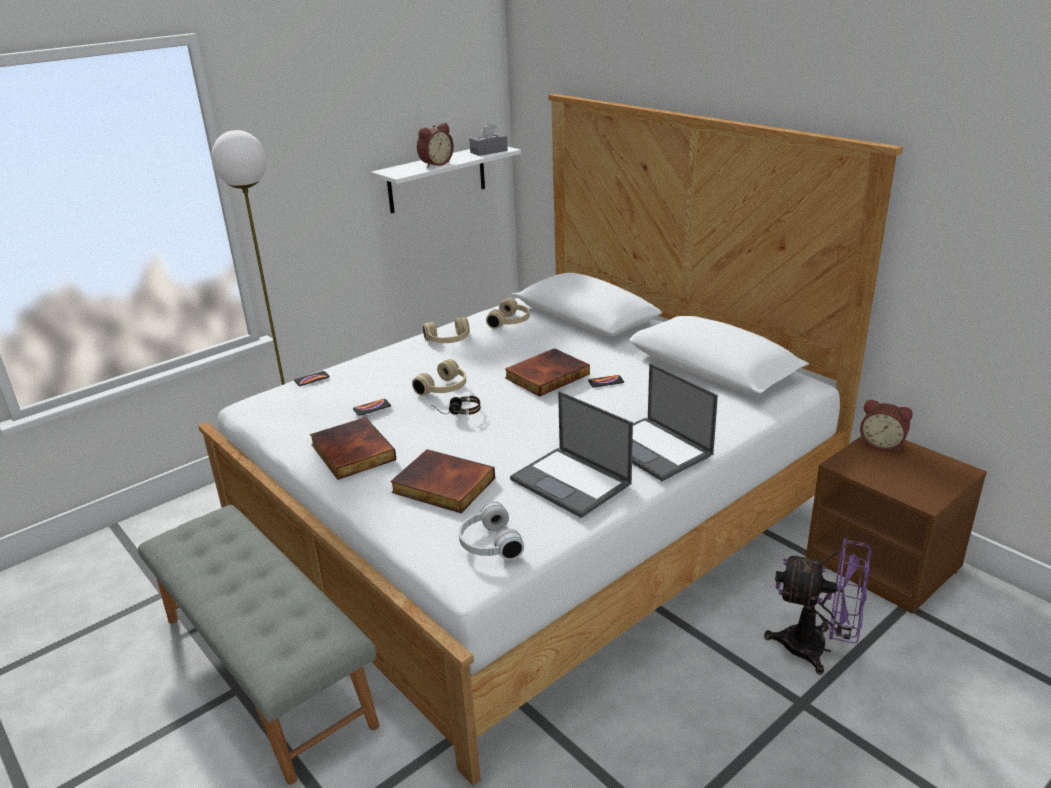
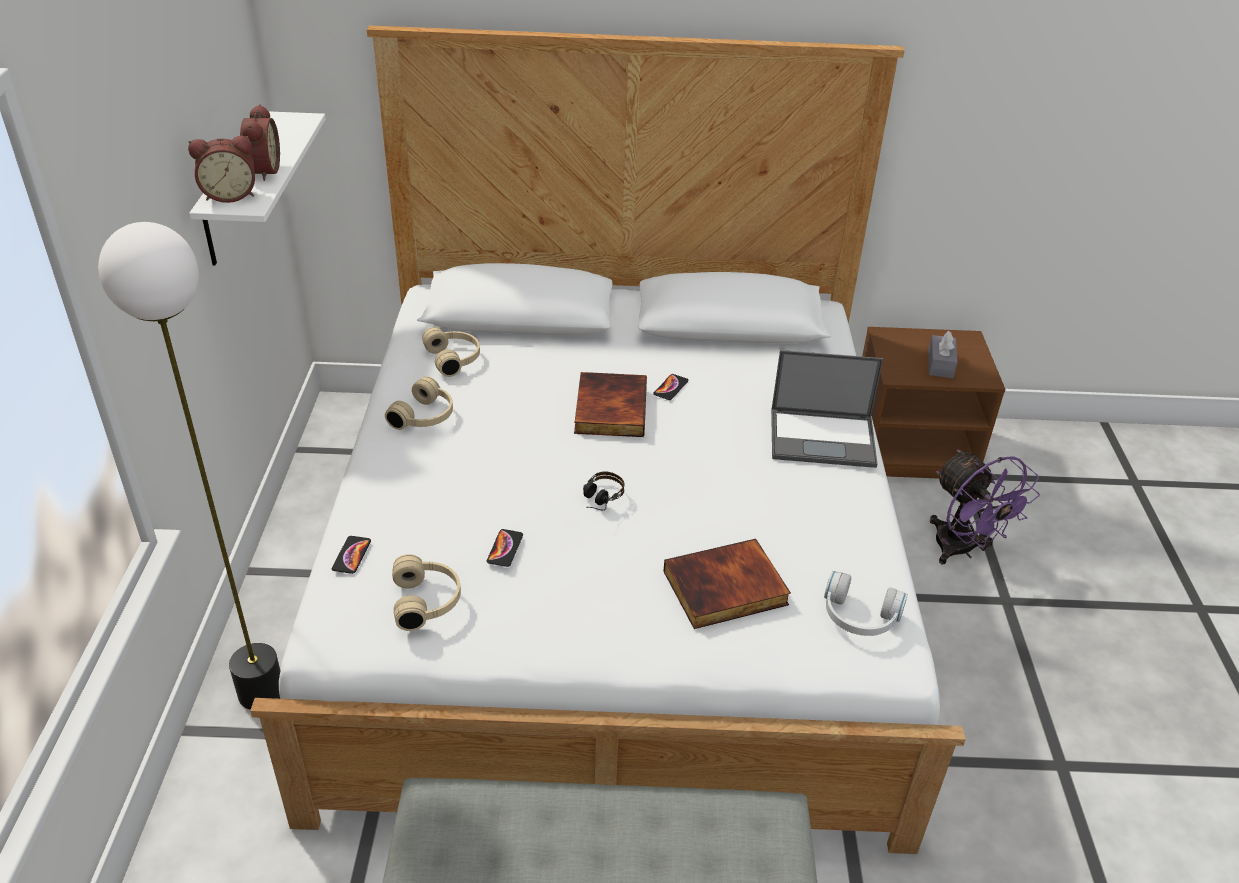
camera: 50 degrees left, 10 degrees up
book [310,417,396,480] -> none
beige headphones [412,359,466,396] -> beige headphones moved to [392,554,461,631]
grey tissue box [469,123,508,156] -> grey tissue box moved to [928,331,957,378]
laptop [510,391,633,518] -> none
purple fan [764,537,871,675] -> purple fan turned 90 degrees clockwise [930,450,1040,564]
alarm clock [860,400,913,451] -> alarm clock moved to [188,136,255,203]

